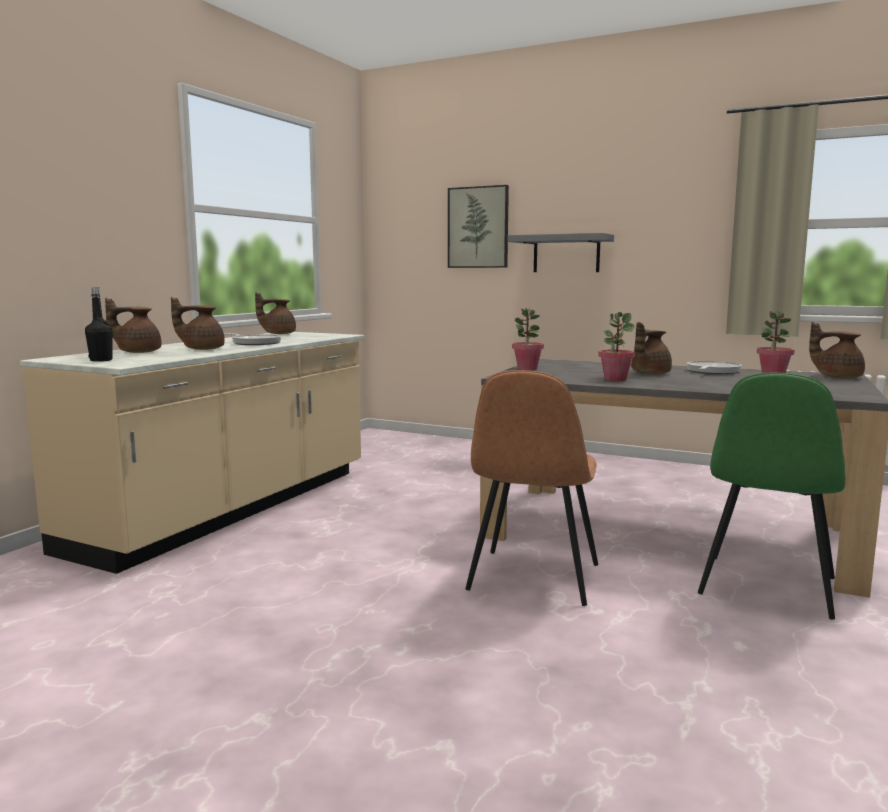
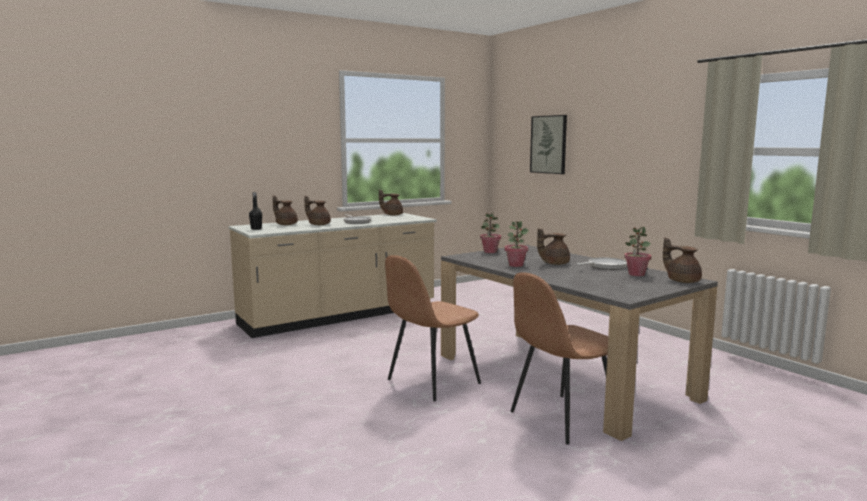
camera: 30 degrees right, 0 degrees up
grey shelf [507,233,614,272] -> none
green chair [698,373,846,620] -> brown chair [511,272,608,445]

